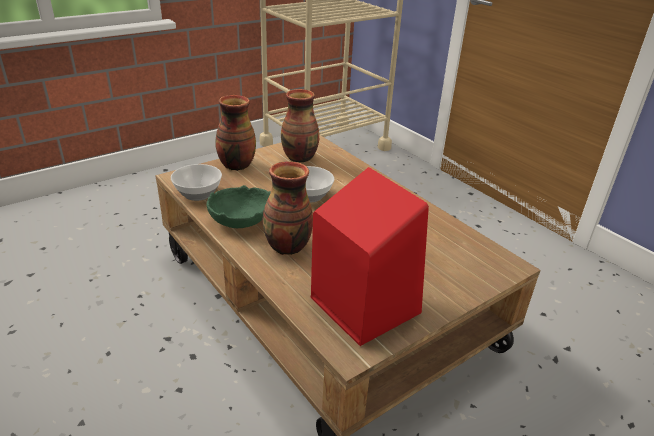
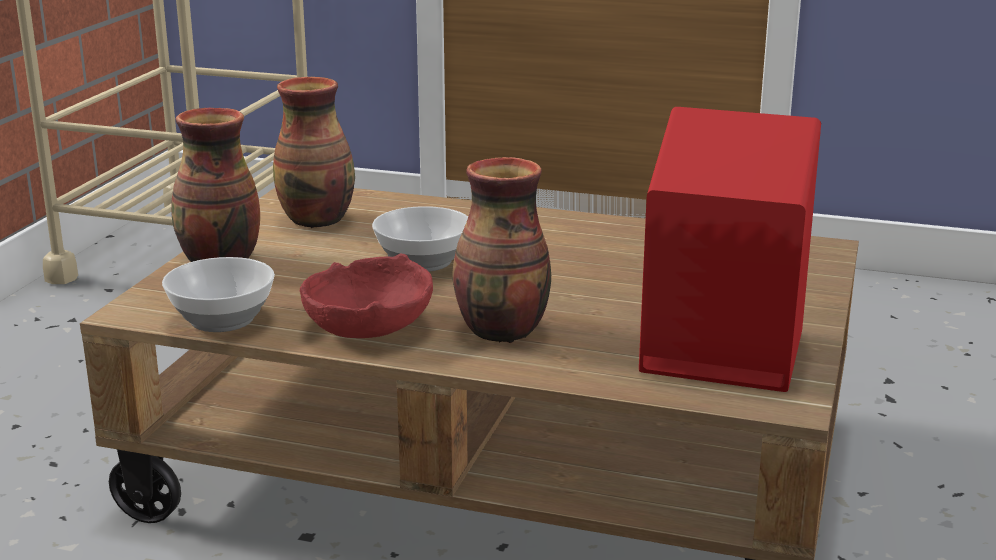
camera: 35 degrees left, 10 degrees down
green bowl [207,185,271,228] -> red bowl [300,253,433,338]

